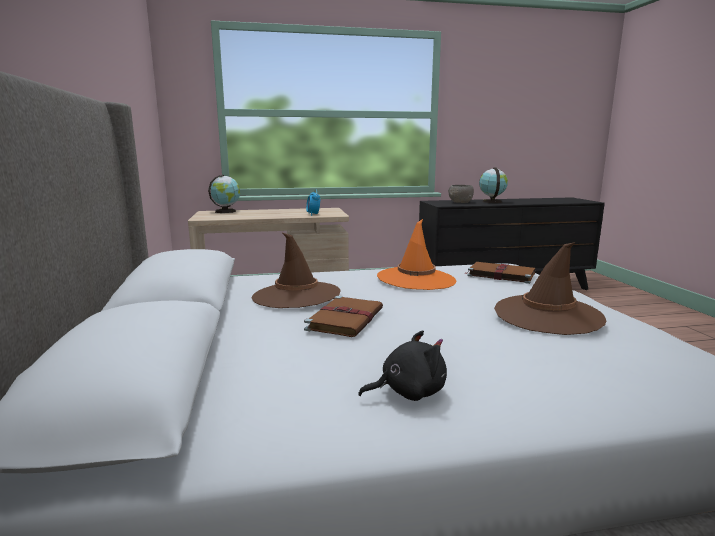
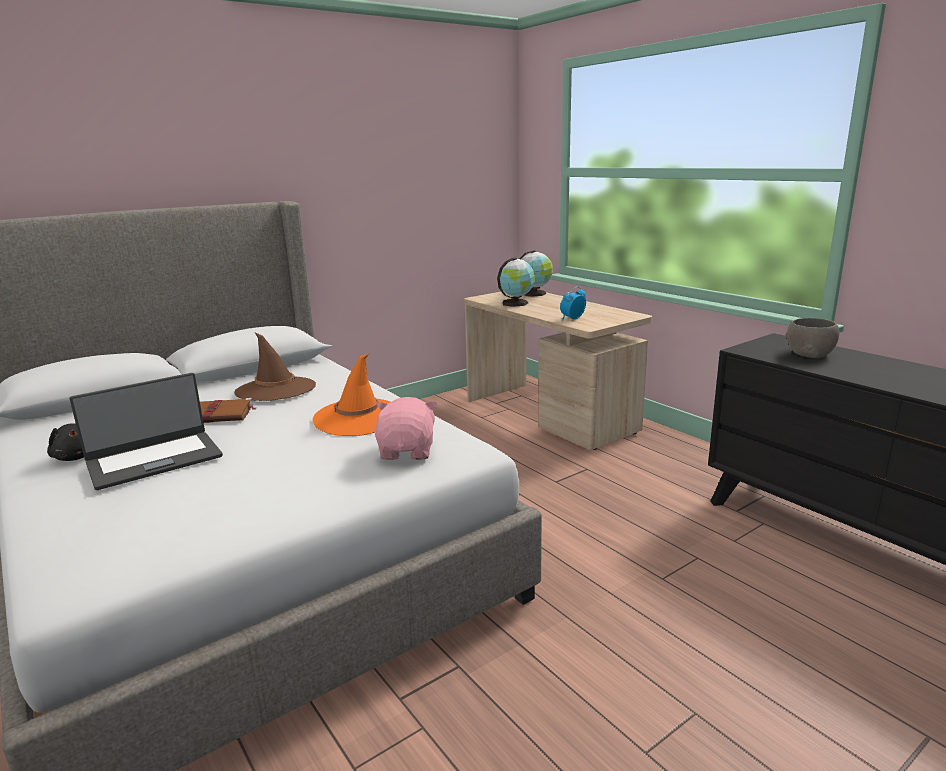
camera: 65 degrees right, 5 degrees up
brown book [463,262,536,284] -> pink plush toy [375,397,437,460]
globe [479,168,508,203] -> globe moved to [497,257,535,307]
brown hat [494,242,606,335] -> none
none -> laptop [69,373,223,490]

